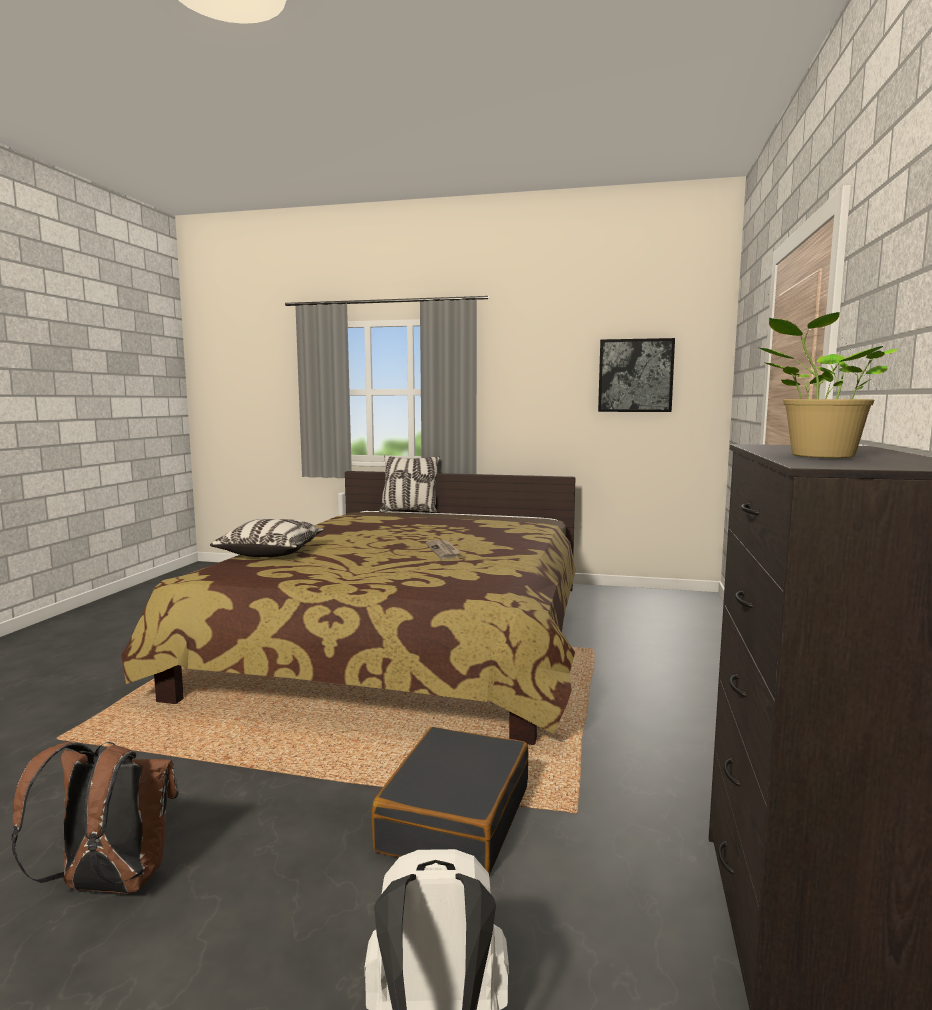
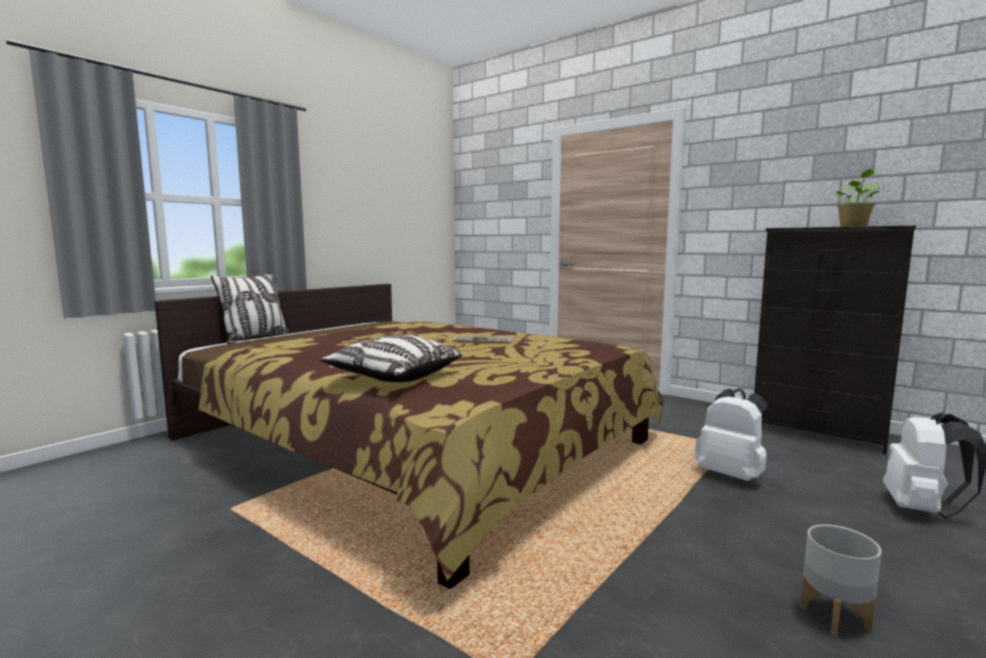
camera: 65 degrees left, 0 degrees up
brown backpack [11,741,178,894] -> grey planter [800,524,882,636]
black suitcase [372,727,529,875] -> white backpack [694,388,768,481]
picture [598,338,675,412] -> none

